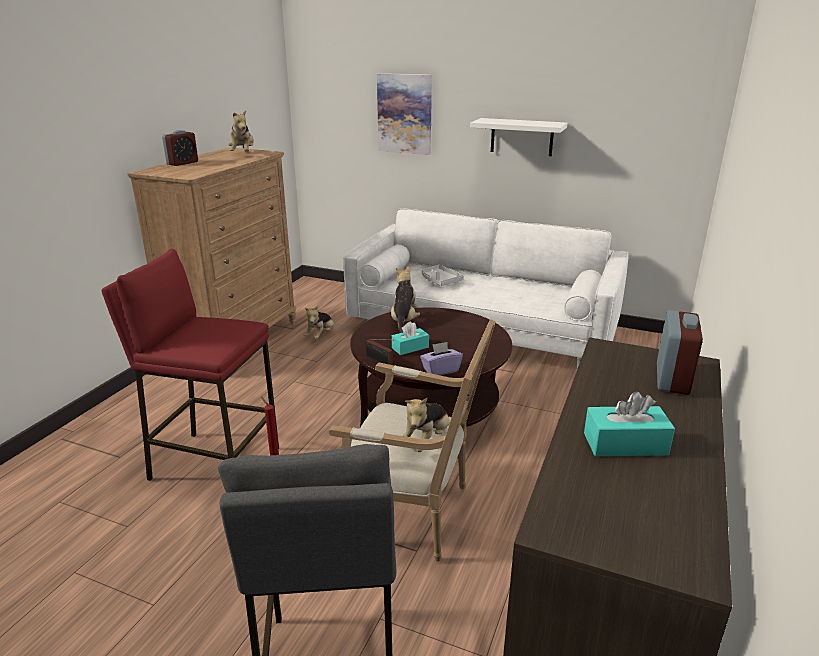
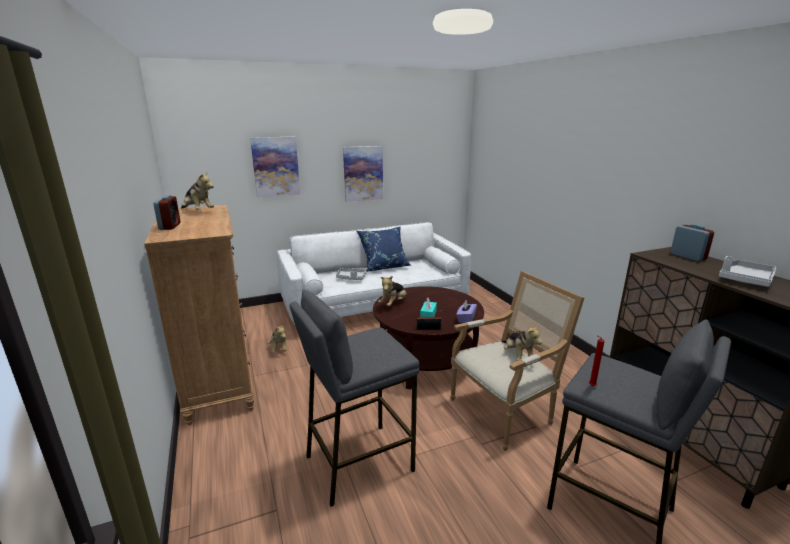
camera: 45 degrees left, 5 degrees down
red stool [102,248,279,481] -> grey stool [290,290,419,507]
plush toy [391,266,420,333] -> plush toy turned 105 degrees counterclockwise [378,276,407,306]
white shelf [470,118,567,156] -> picture [343,146,383,202]
turquoise tissue box [584,391,675,456] -> grey tray [719,256,776,287]
none -> blue pillow [357,227,411,272]

